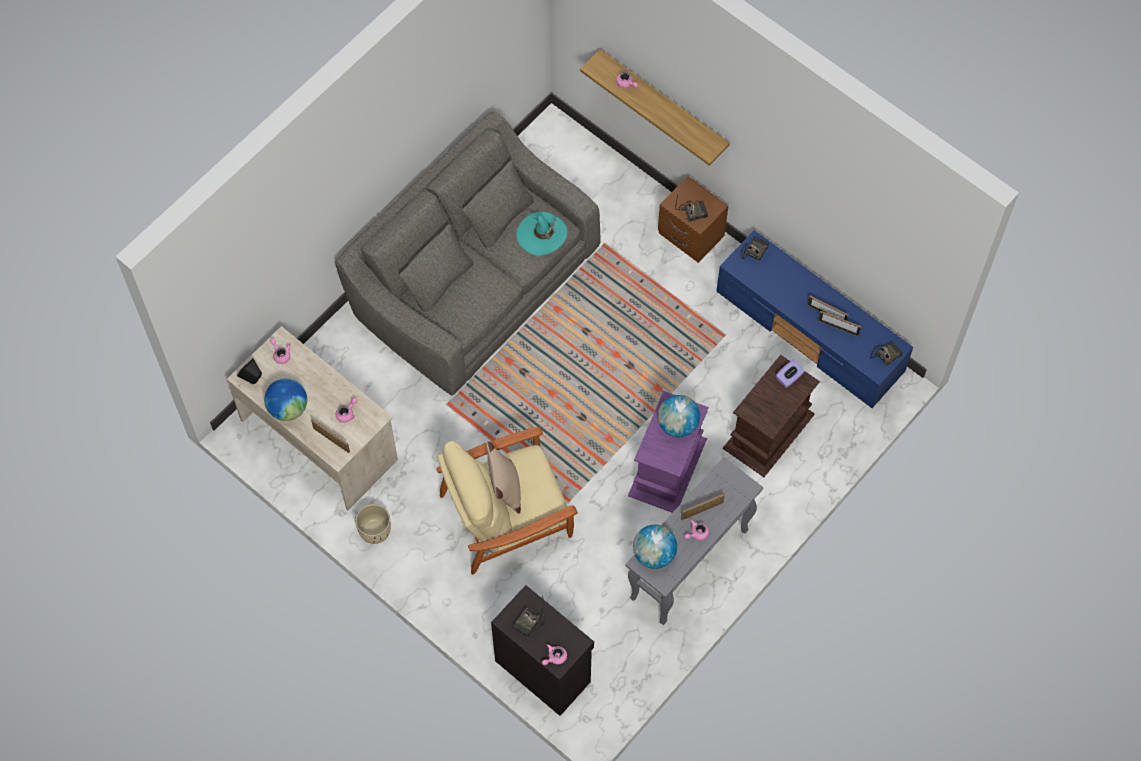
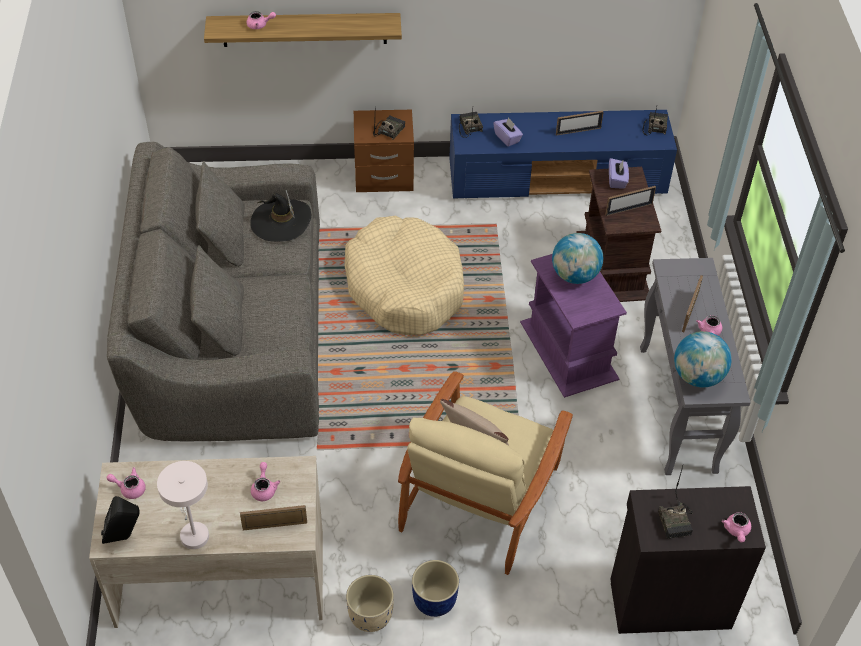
camera: 45 degrees left, 15 degrees down
globe [264,378,307,421] -> white table lamp [157,461,209,549]
turquoise hat [516,212,567,256] -> black hat [250,190,311,242]
picture frame [818,311,862,337] -> picture frame moved to [605,186,656,216]
none -> beige dog bed [345,216,464,335]
none -> blue planter [412,560,459,617]
none -> purple tissue box [493,117,523,147]

